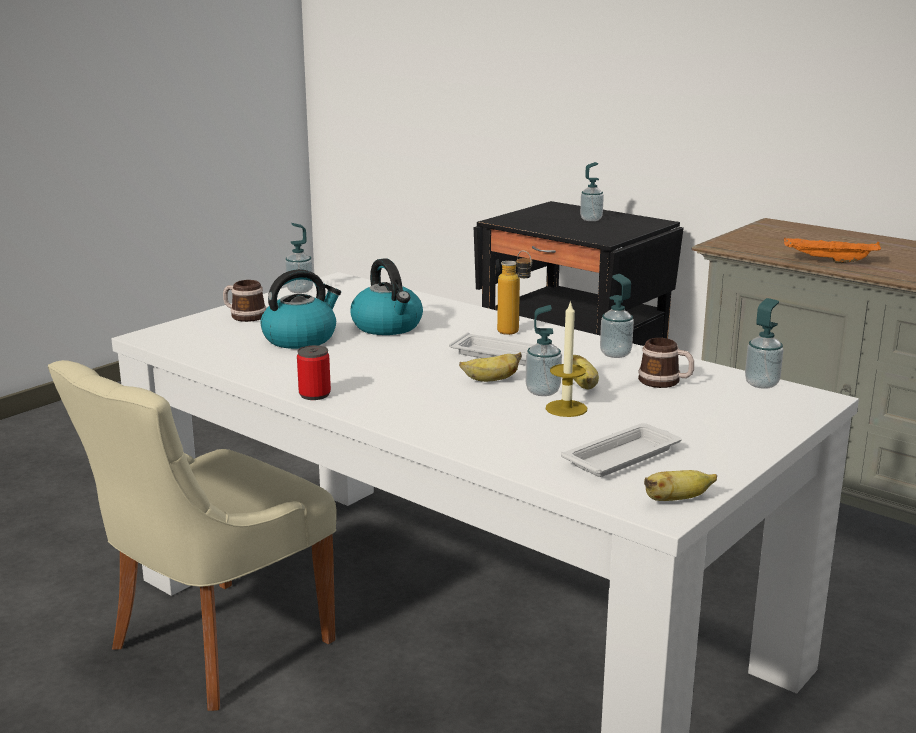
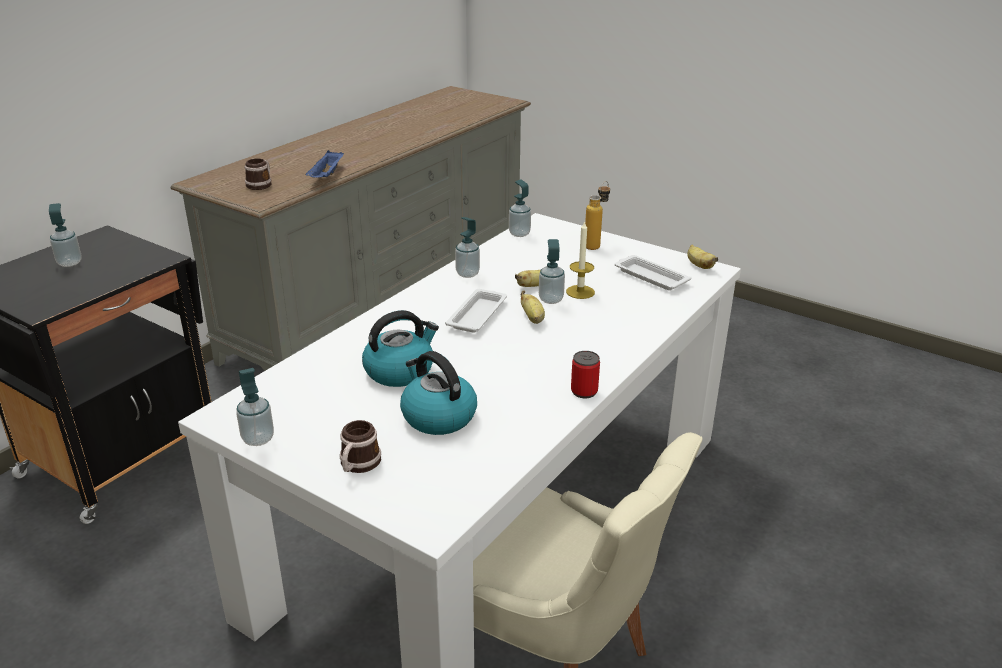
camera: 95 degrees left, 10 degrees up
bottle [497,250,532,335] -> bottle moved to [585,181,610,250]
mug [638,338,694,388] -> mug moved to [245,158,272,190]
orange tray [784,238,881,263] -> blue tray [305,150,344,178]

